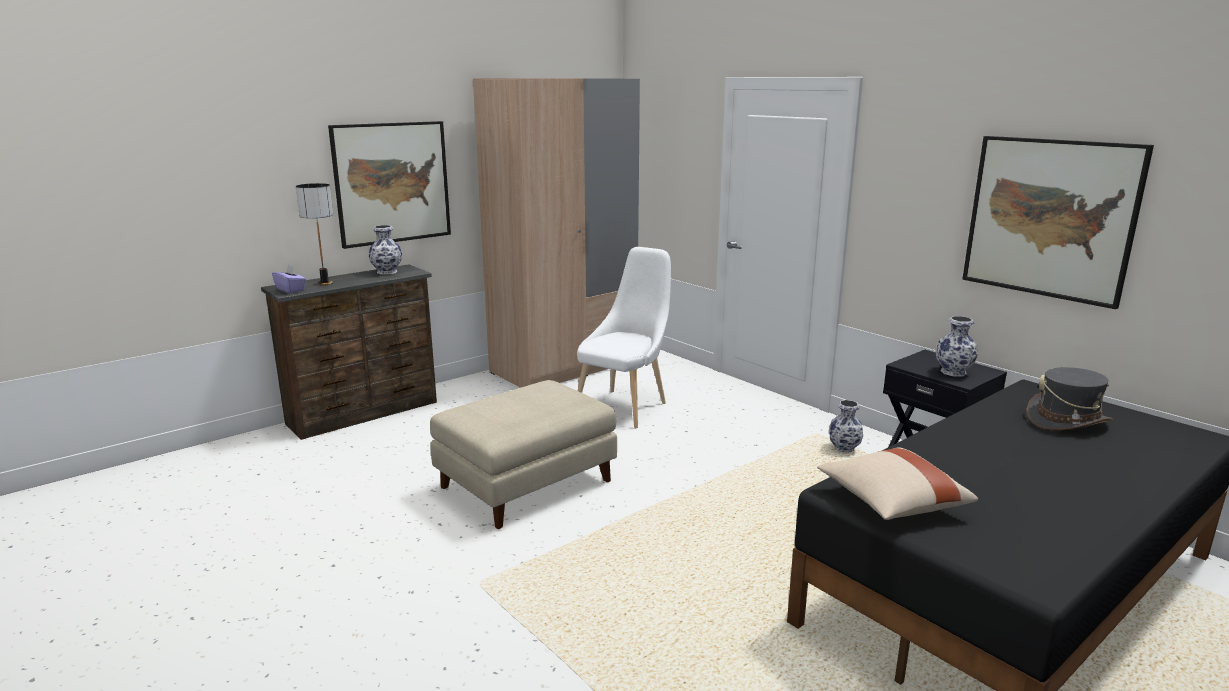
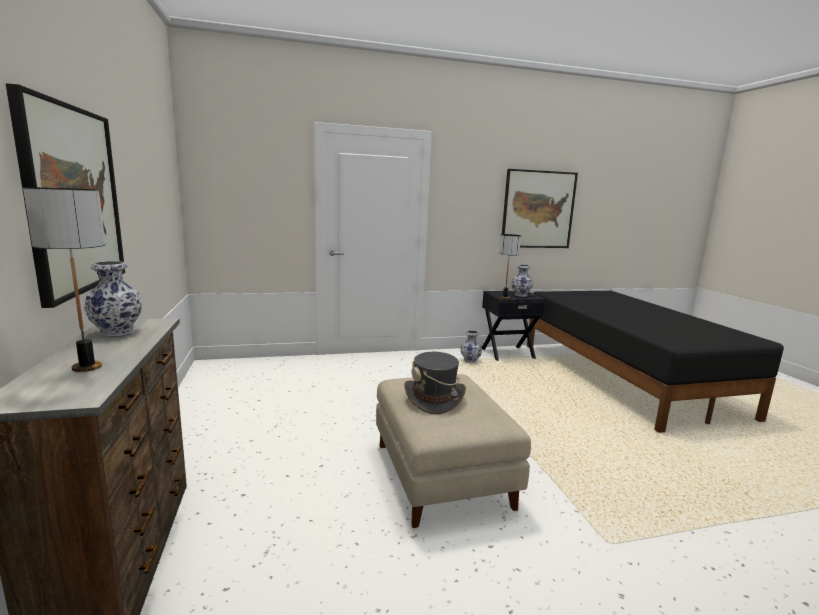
camera: 65 degrees left, 5 degrees down
purple tissue box [272,265,306,293] -> none
beige wardrobe [473,78,640,388] -> none
white chair [577,247,671,428] -> none
beige pillow [817,447,978,520] -> none
grey hat [1026,367,1113,431] -> grey hat moved to [404,352,466,414]
none -> table lamp [499,234,521,299]

